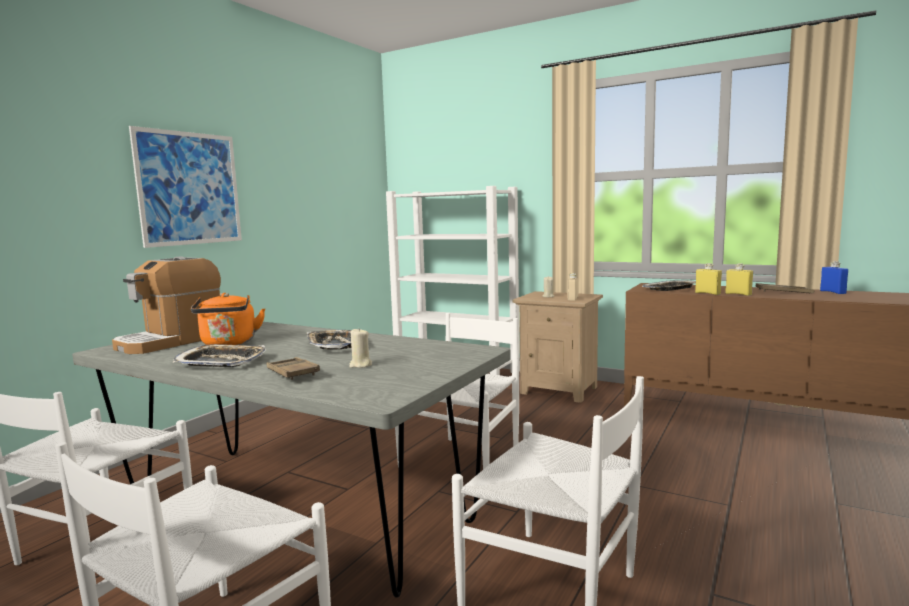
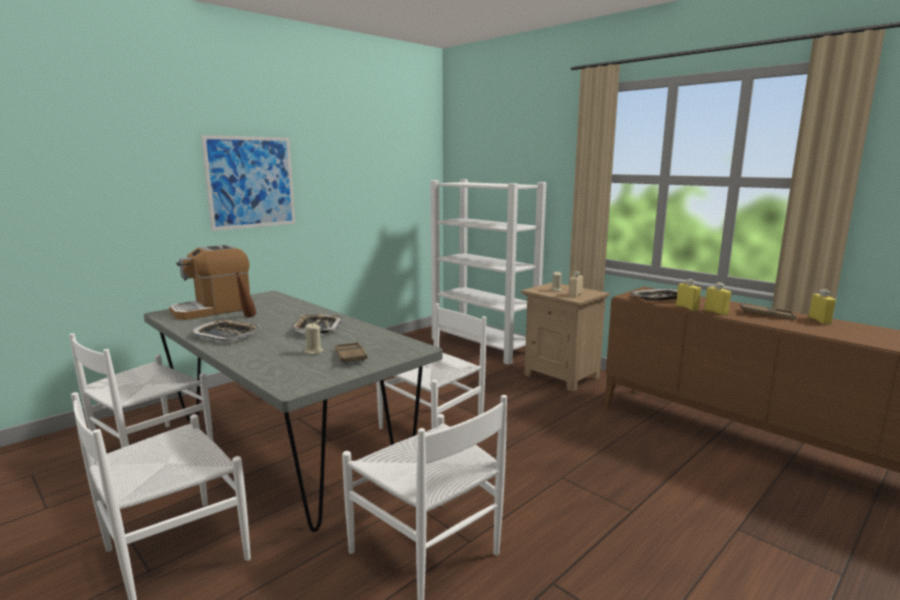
camera: 15 degrees right, 5 degrees up
orange kettle [191,293,265,345] -> brown bottle [235,271,257,317]
brown tray [266,357,320,380] -> brown tray moved to [335,342,367,364]
blue bottle [820,261,848,294] -> yellow bottle [808,289,836,324]

